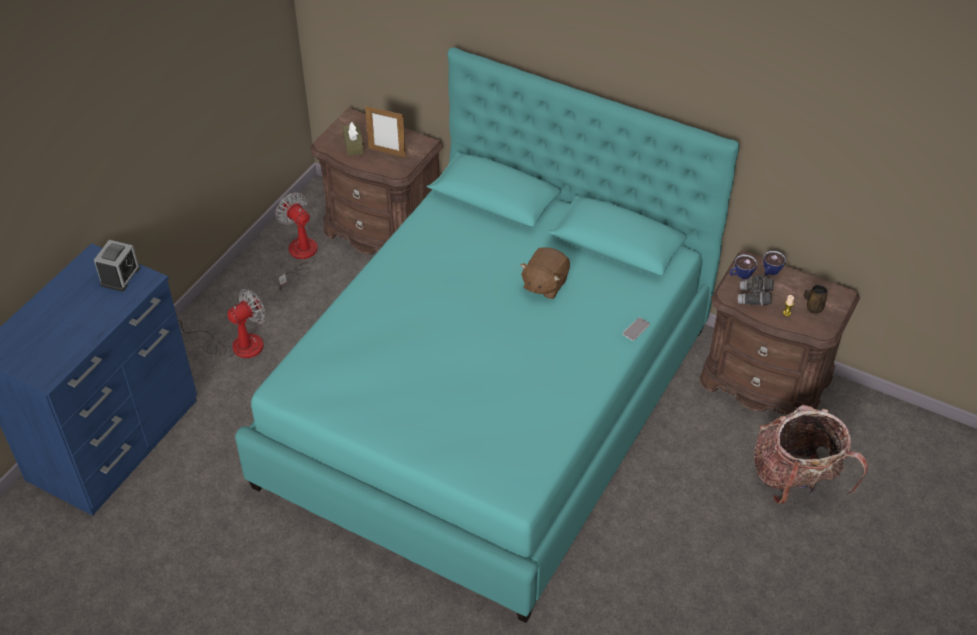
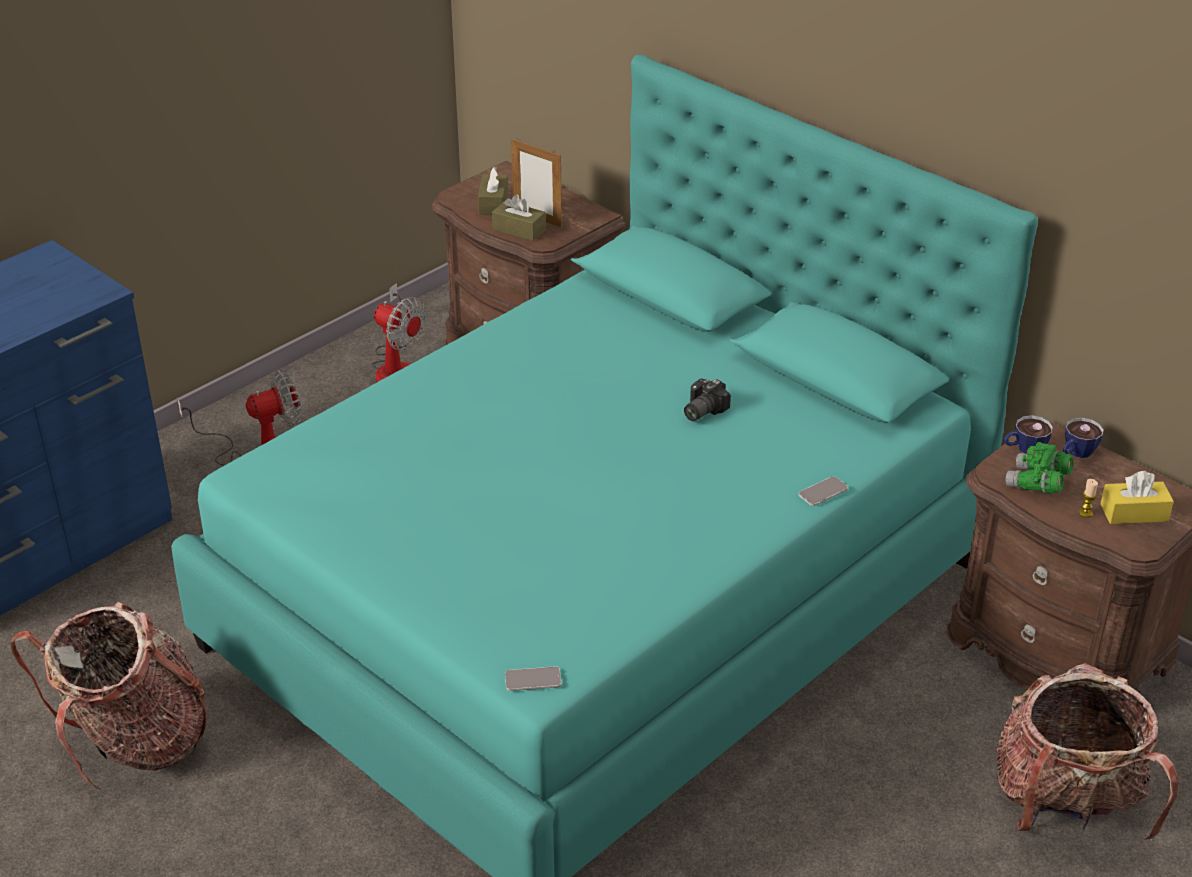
camera: 15 degrees right, 10 degrees down
alarm clock [94,240,140,292] -> none
fan [275,192,318,291] -> fan turned 150 degrees clockwise [372,283,427,382]
brown plush toy [520,247,570,299] -> camera [684,378,731,421]
grey binoculars [738,275,774,306] -> green binoculars [1006,442,1074,494]
brown mug [803,285,828,314] -> yellow tissue box [1101,471,1174,524]
none -> backpack [10,602,207,792]
none -> brown tissue box [492,195,546,241]
none -> phone [505,666,561,691]

